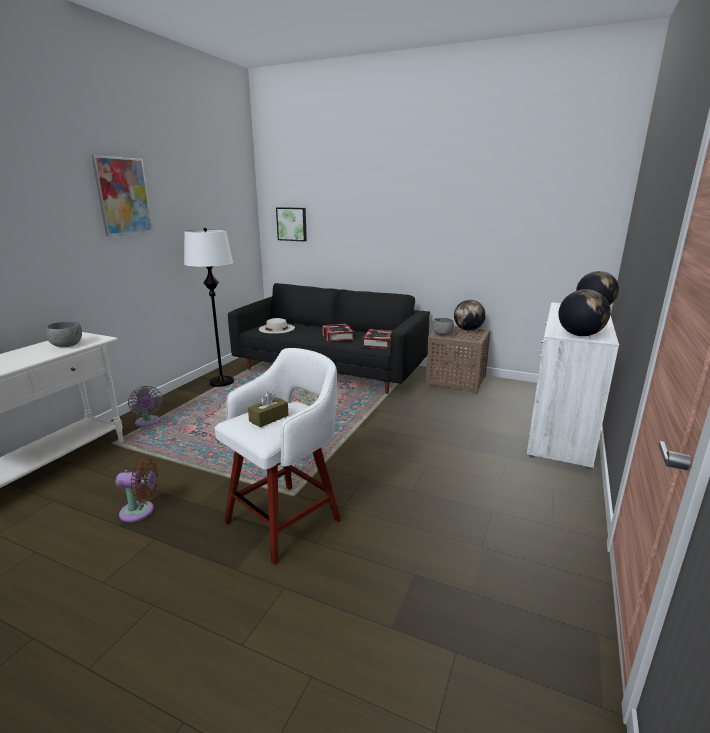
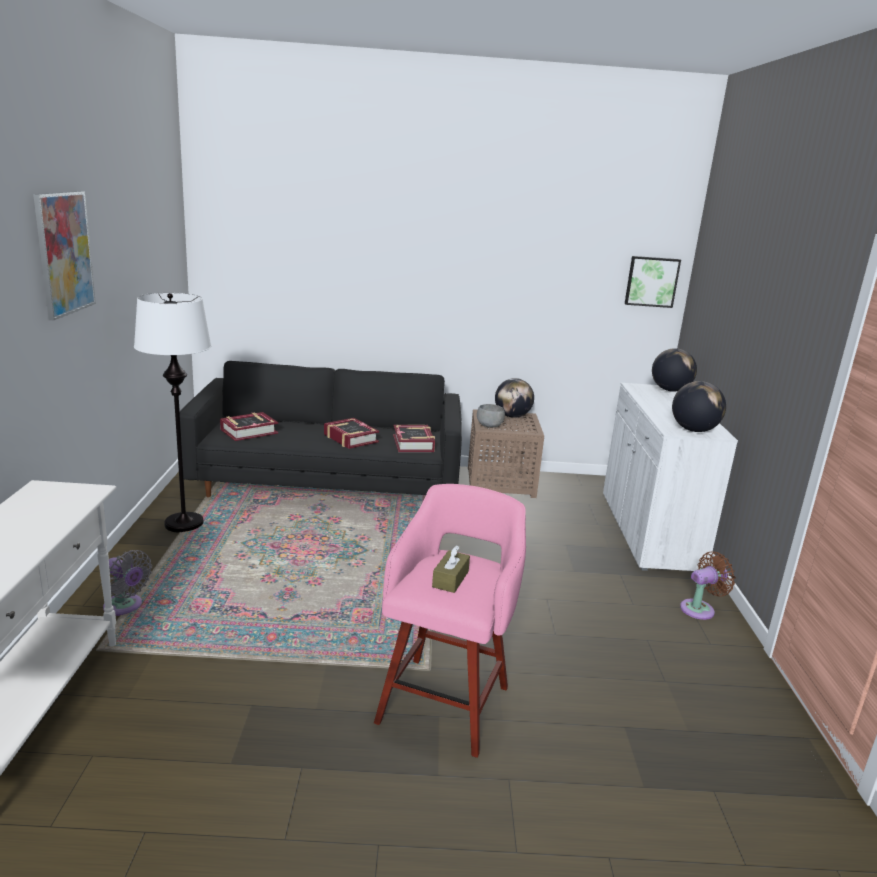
camera: 25 degrees left, 0 degrees up
grey bowl [46,322,82,347] -> none
brown fan [116,458,158,522] -> brown fan moved to [680,551,736,620]
white stool [215,348,341,565] -> pink stool [374,484,526,758]
white hat [259,318,295,334] -> book [220,412,278,441]
picture [276,207,307,242] -> picture moved to [625,256,681,308]

